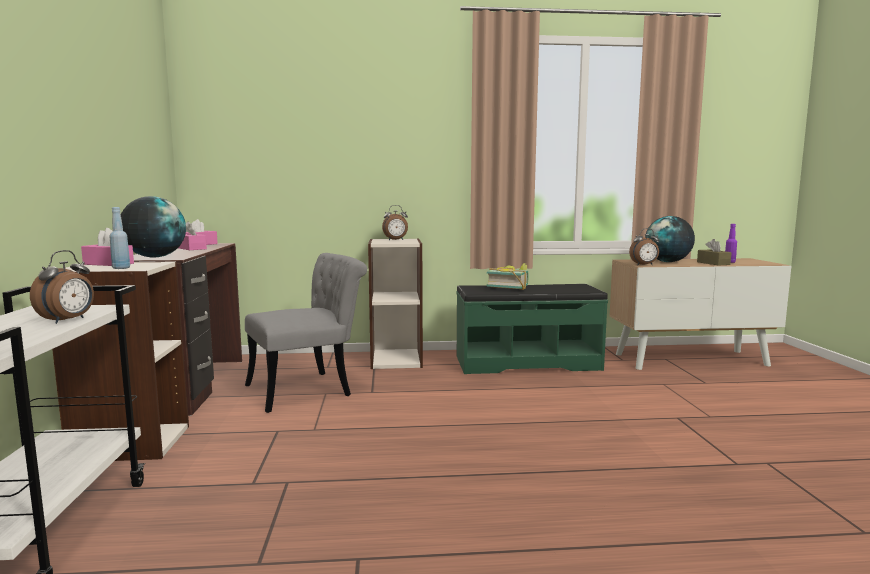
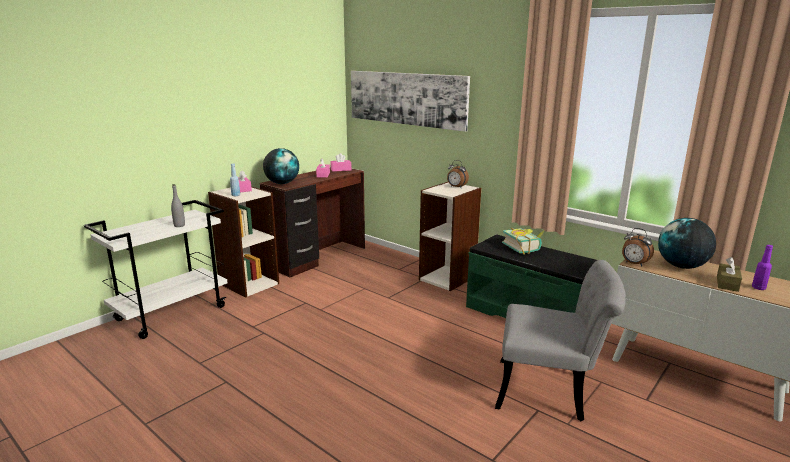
camera: 45 degrees right, 10 degrees up
alarm clock [30,250,94,324] -> grey bottle [171,184,185,227]
grey chair [245,253,367,413] -> grey chair moved to [495,260,626,421]
none -> picture [351,71,470,132]

